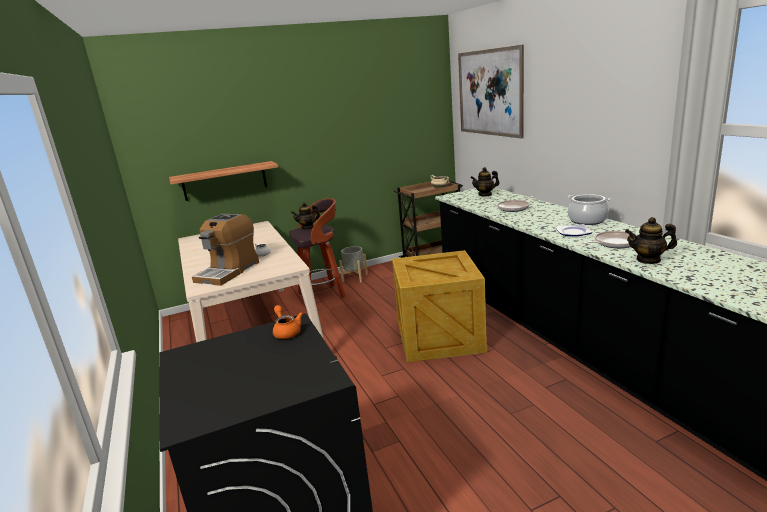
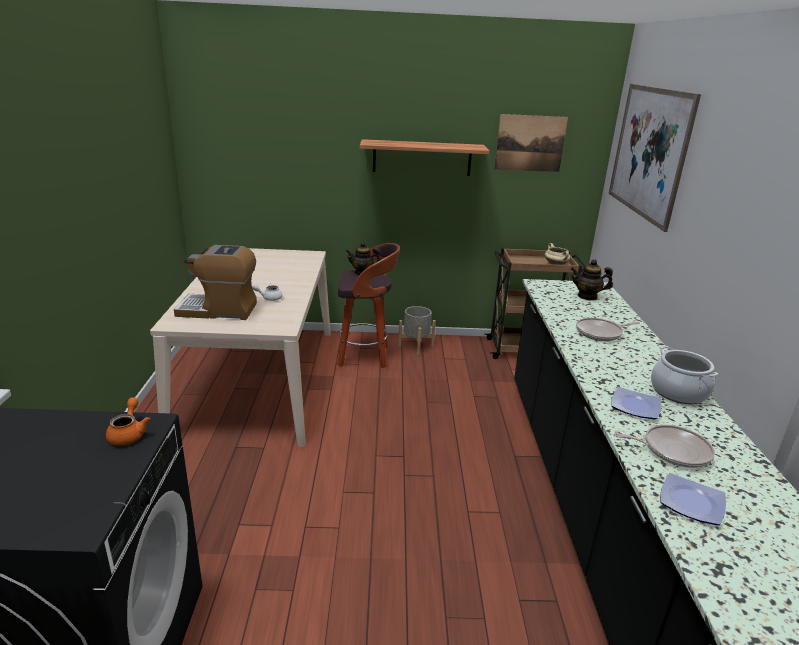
camera: 20 degrees right, 5 degrees up
shelf [169,161,278,201] -> shelf moved to [360,139,490,176]
coffee machine [192,214,259,286] -> coffee machine turned 45 degrees clockwise [174,245,257,320]
crate [392,250,487,362] -> none
teapot [625,217,677,264] -> plate [660,473,726,525]
none -> picture [494,114,568,172]

